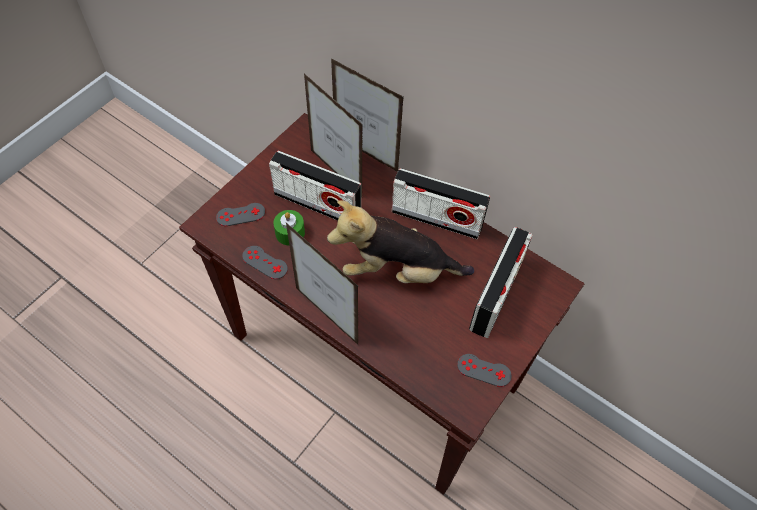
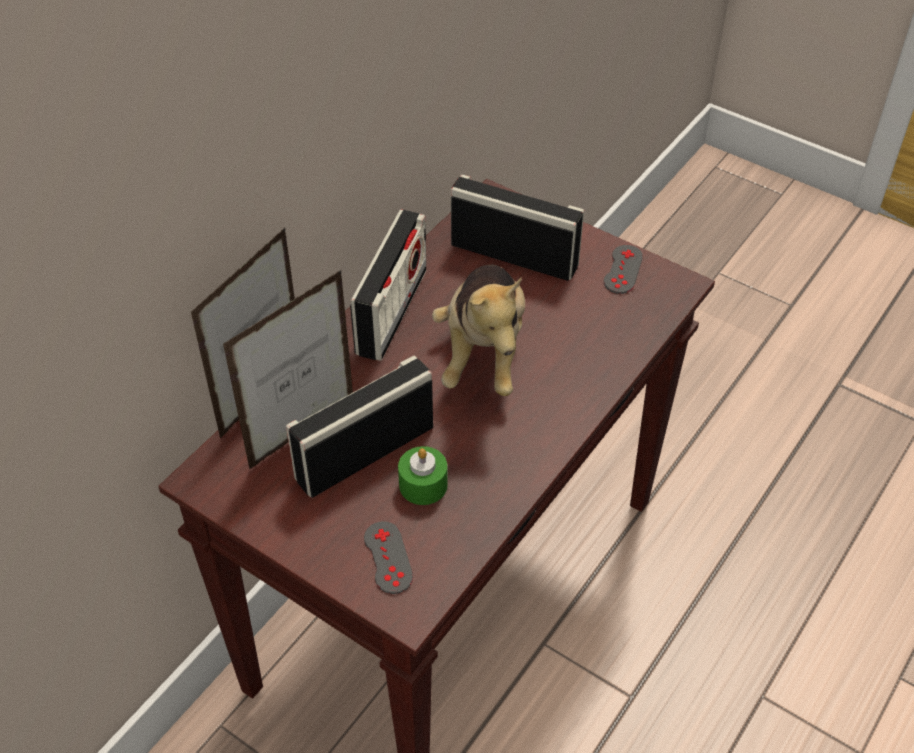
camera: 90 degrees left, 10 degrees down
grey game controller [242,246,288,279] -> none
radio [269,151,361,220] -> radio turned 150 degrees counterclockwise [286,356,433,498]
picture frame [286,223,359,346] -> none

